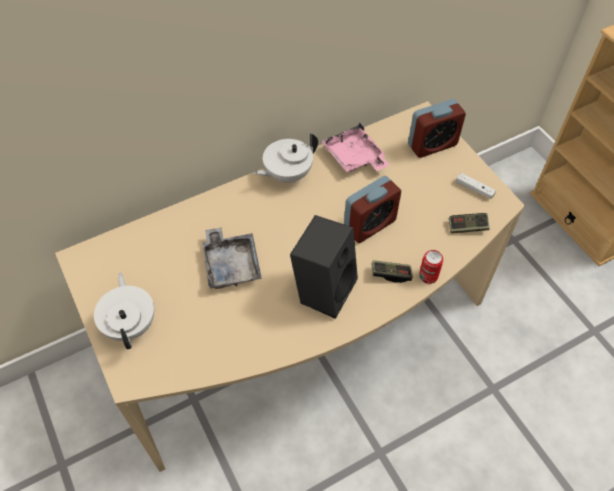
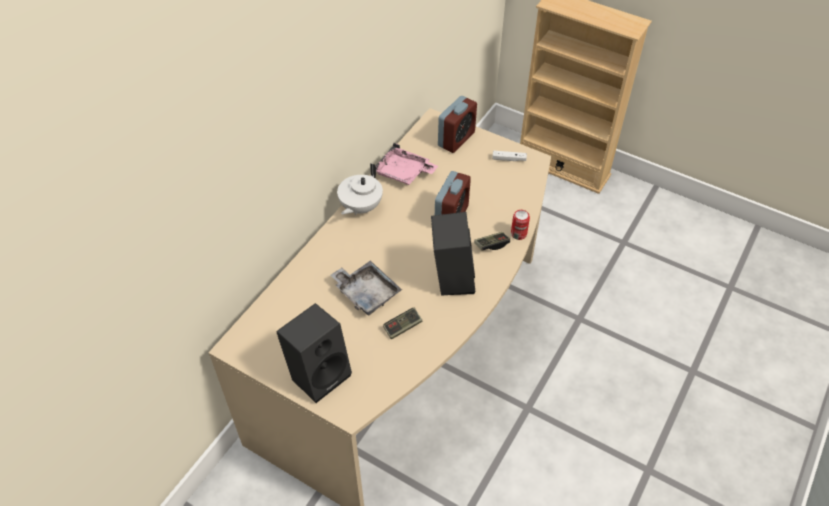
camera: 30 degrees left, 5 degrees down
white teapot [94,273,154,349] -> black speaker [276,303,352,403]
game controller [449,213,490,233] -> game controller moved to [383,308,422,339]

